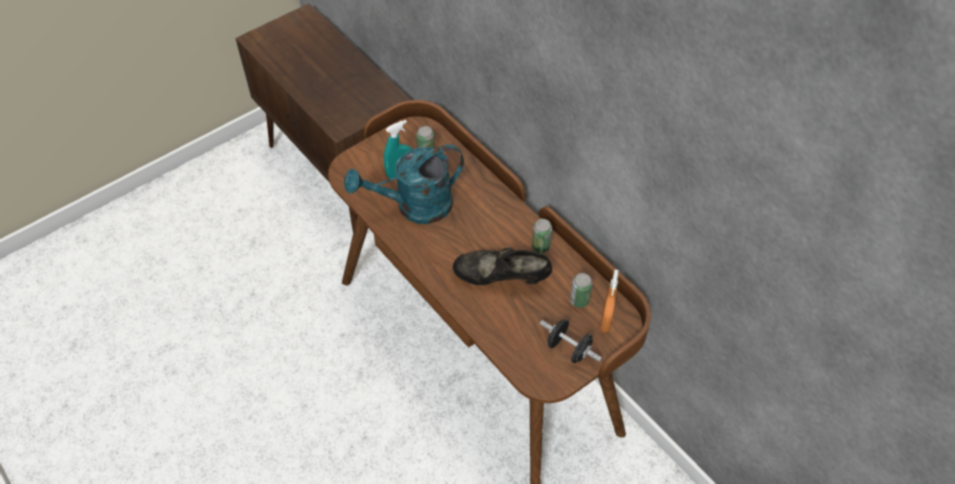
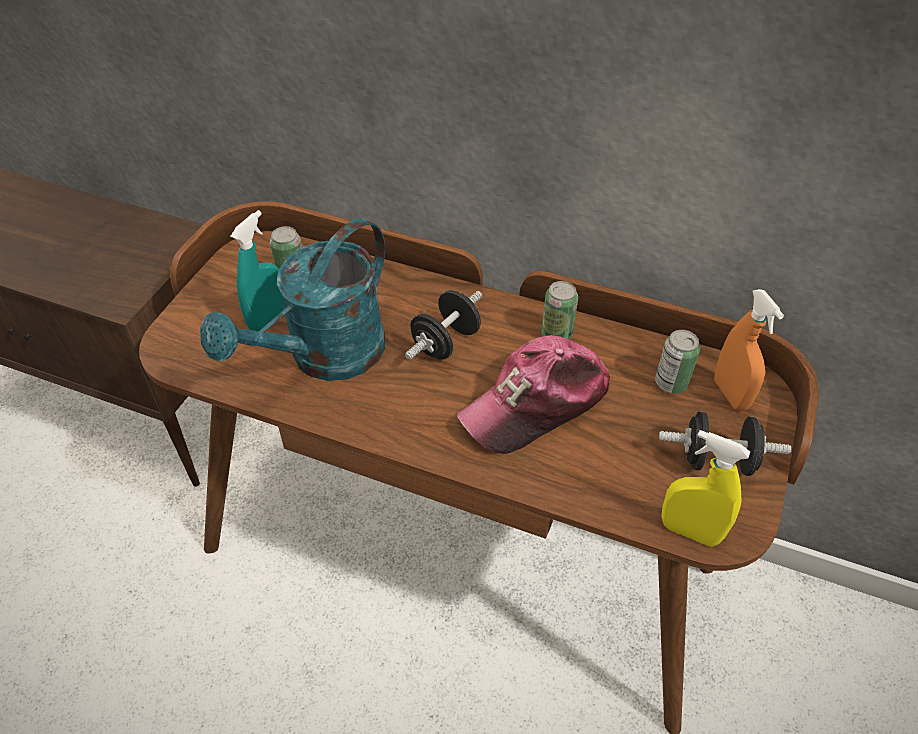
camera: 30 degrees left, 5 degrees down
black shoe [453,247,552,285] -> cap [457,335,611,454]
none -> black dumbbell [405,290,482,360]
none -> yellow spray bottle [661,430,750,547]

